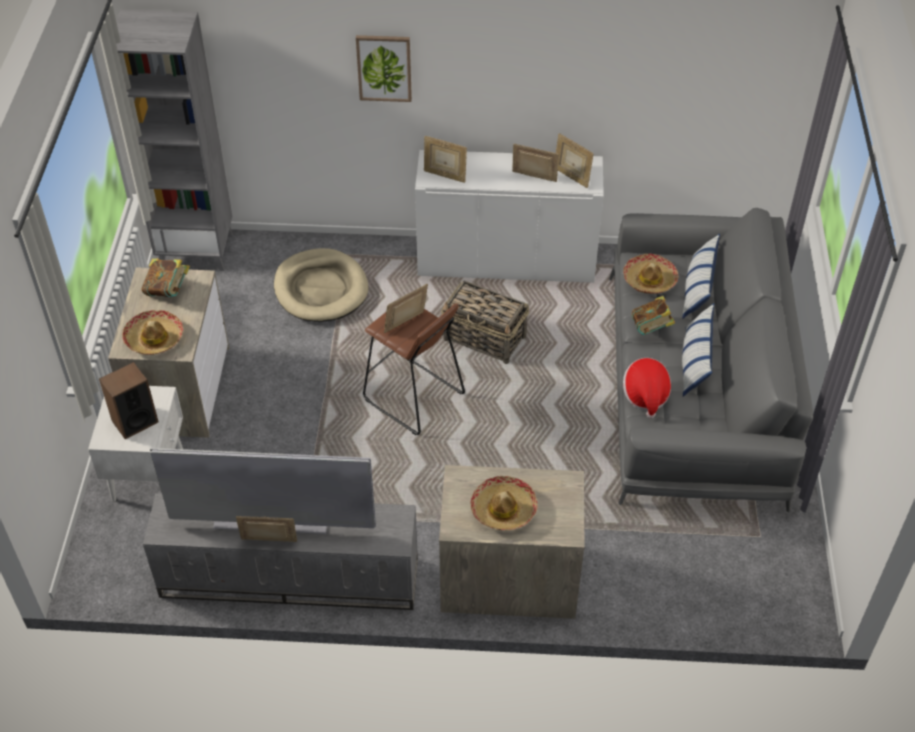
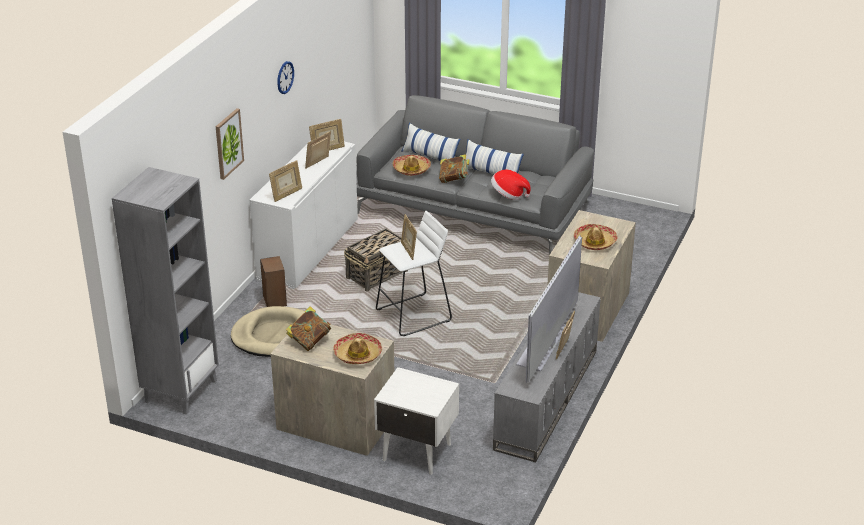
camera: 70 degrees left, 15 degrees down
speaker [99,362,159,439] -> speaker moved to [260,256,287,307]
brown stool [363,303,465,435] -> white stool [376,211,452,336]
none -> wall clock [277,61,294,94]

